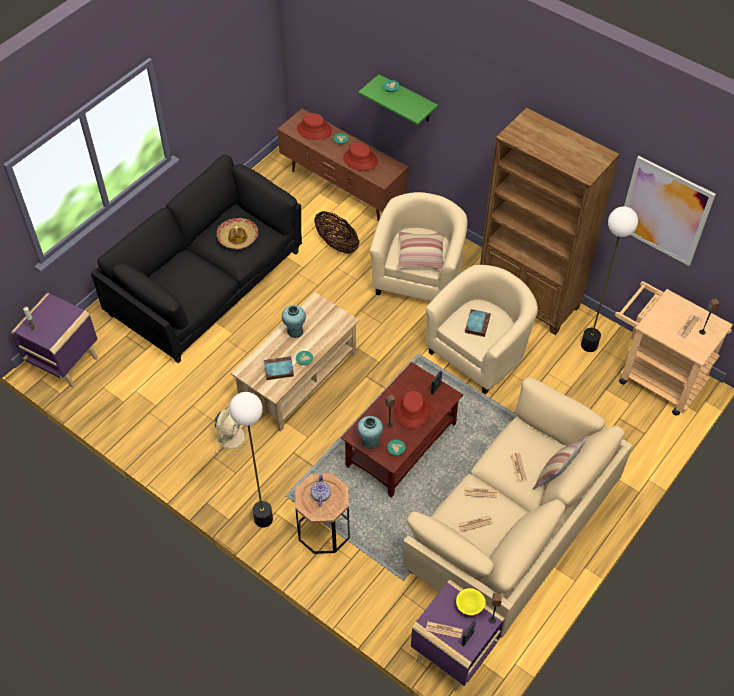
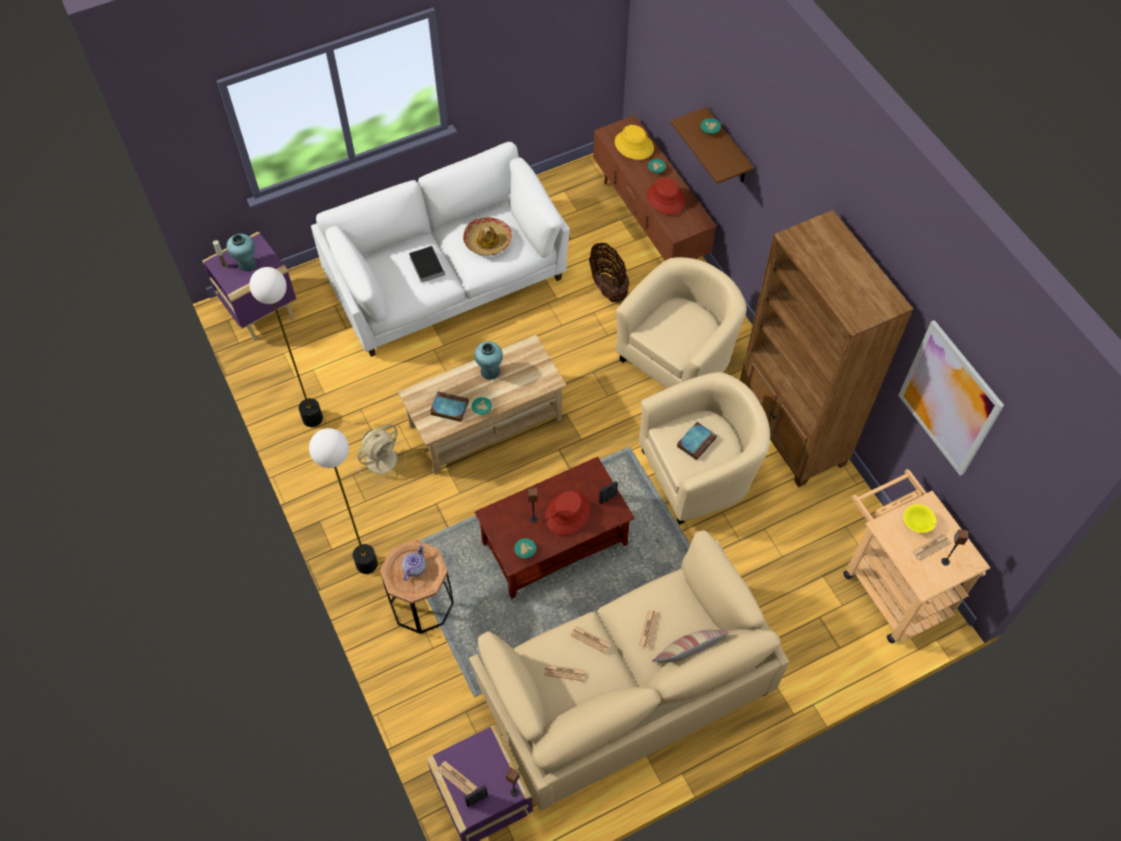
camera: 25 degrees right, 5 degrees up
black sofa [91,155,302,363] -> white sofa [311,142,570,357]
red hat [297,113,332,140] -> yellow hat [615,125,654,160]
turquoise vase [357,416,383,449] -> turquoise vase moved to [226,234,257,271]
green shelf [358,74,438,125] -> brown shelf [671,107,754,184]
pillow [398,232,445,269] -> none
yellow bowl [456,588,486,615] -> yellow bowl moved to [903,504,936,533]
floor lamp [581,206,638,352] -> floor lamp moved to [249,267,323,427]
none -> book [409,246,445,283]

